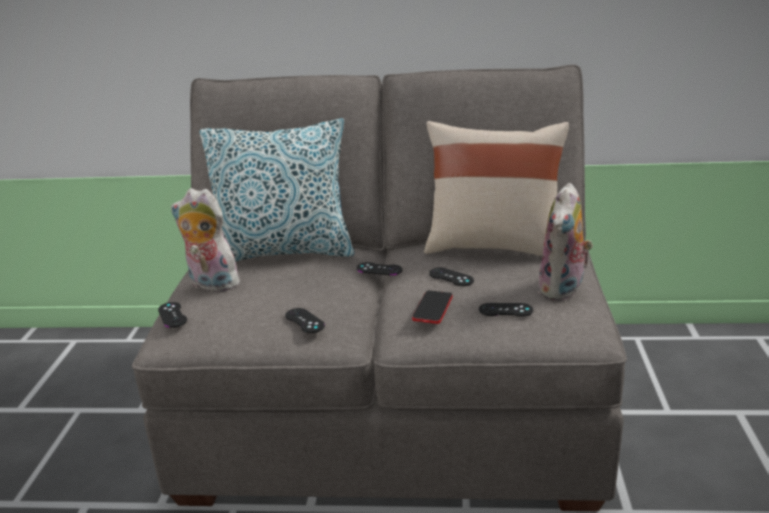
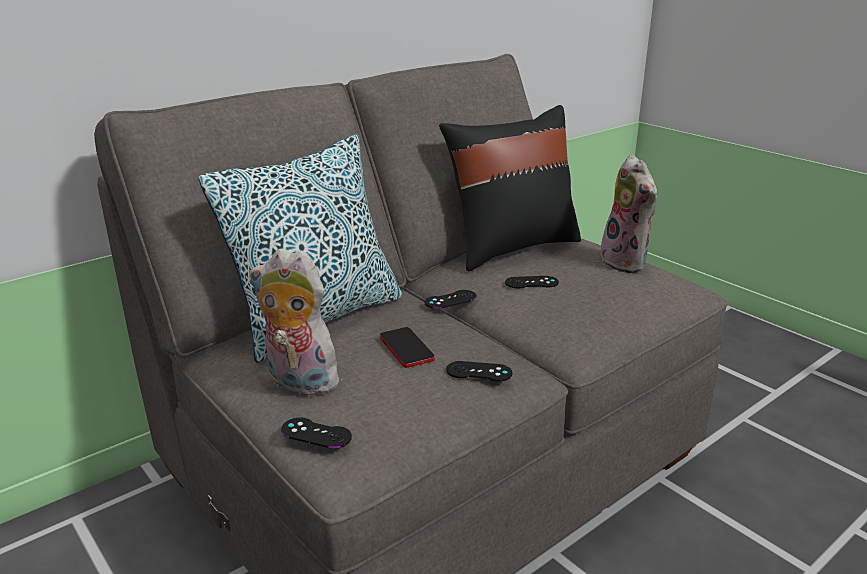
camera: 45 degrees left, 0 degrees up
plush toy [171,188,246,292] -> plush toy turned 45 degrees clockwise [249,248,342,396]
phone [412,290,452,324] -> phone moved to [380,327,435,368]
beige pillow [424,121,569,256] -> black pillow [439,105,581,271]
black game controller [479,303,533,317] -> none

